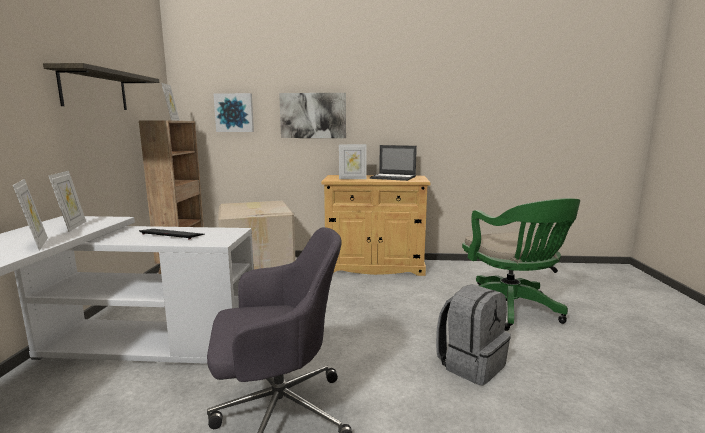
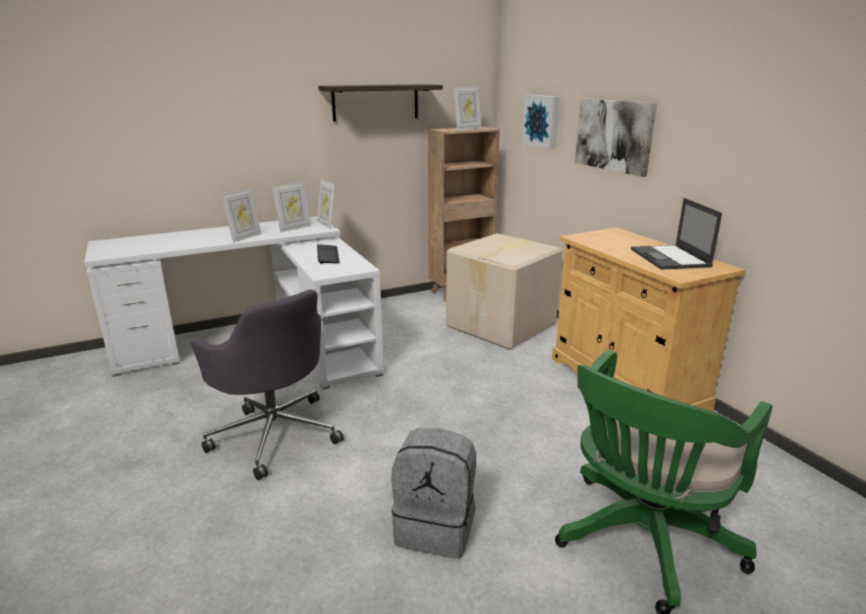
camera: 60 degrees right, 10 degrees up
picture frame [339,144,367,179] -> picture frame moved to [317,179,335,229]

